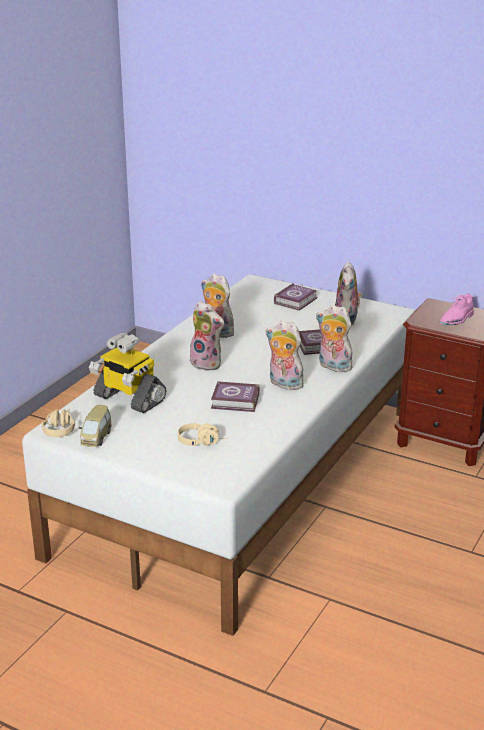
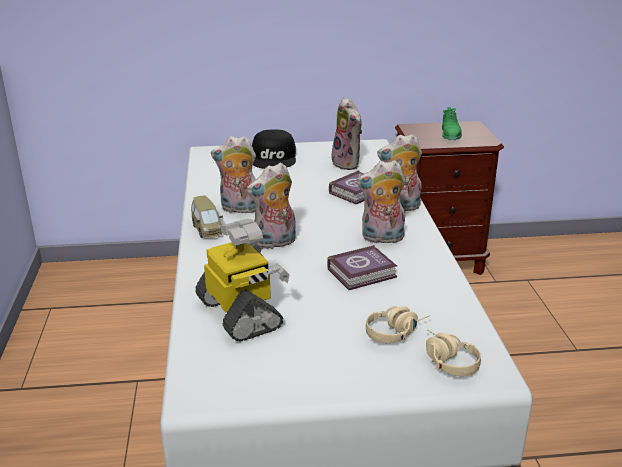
camera: 35 degrees left, 0 degrees up
beige headphones [42,409,75,437] -> beige headphones moved to [426,329,481,376]
toy car [79,405,111,447] -> toy car moved to [191,196,223,238]
toy robot [89,332,166,413] -> toy robot turned 120 degrees counterclockwise [195,219,290,342]
plush toy [190,301,224,371] -> plush toy turned 150 degrees clockwise [247,162,296,250]
book [274,283,317,311] -> black cap [252,129,296,169]
pink shoe [440,293,474,325] -> green shoe [442,107,462,140]

